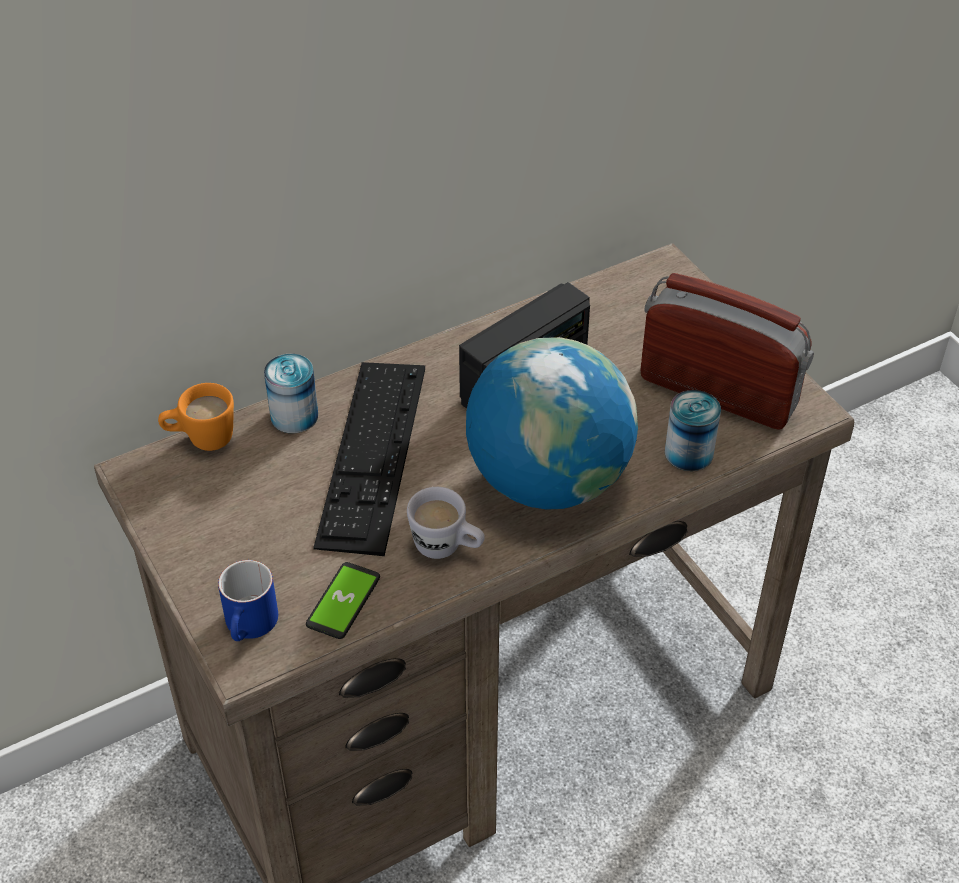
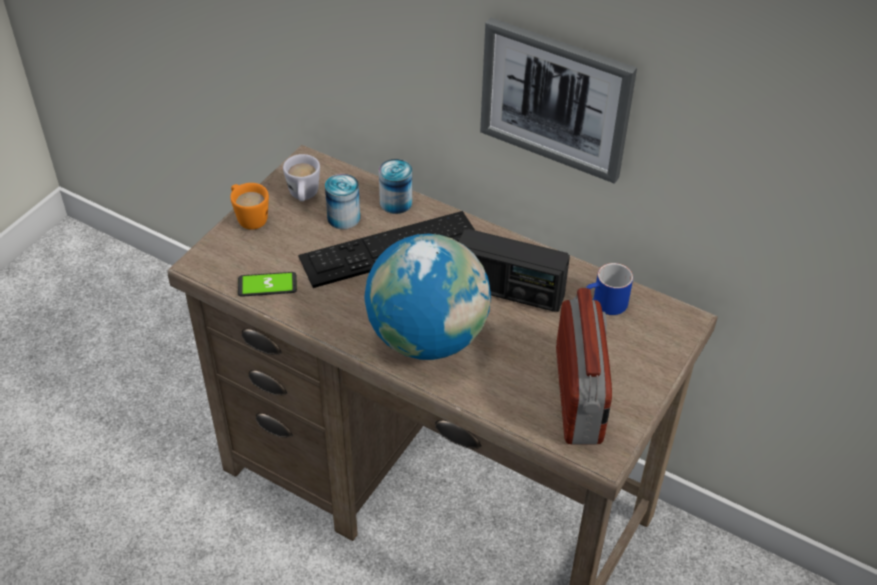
camera: 60 degrees right, 0 degrees up
orange mug [158,383,234,451] -> orange mug moved to [230,183,269,230]
blue mug [218,560,278,641] -> blue mug moved to [586,263,633,315]
white mug [407,487,485,559] -> white mug moved to [283,154,320,201]
can [665,390,721,471] -> can moved to [325,174,360,229]
none -> picture [480,18,637,184]

